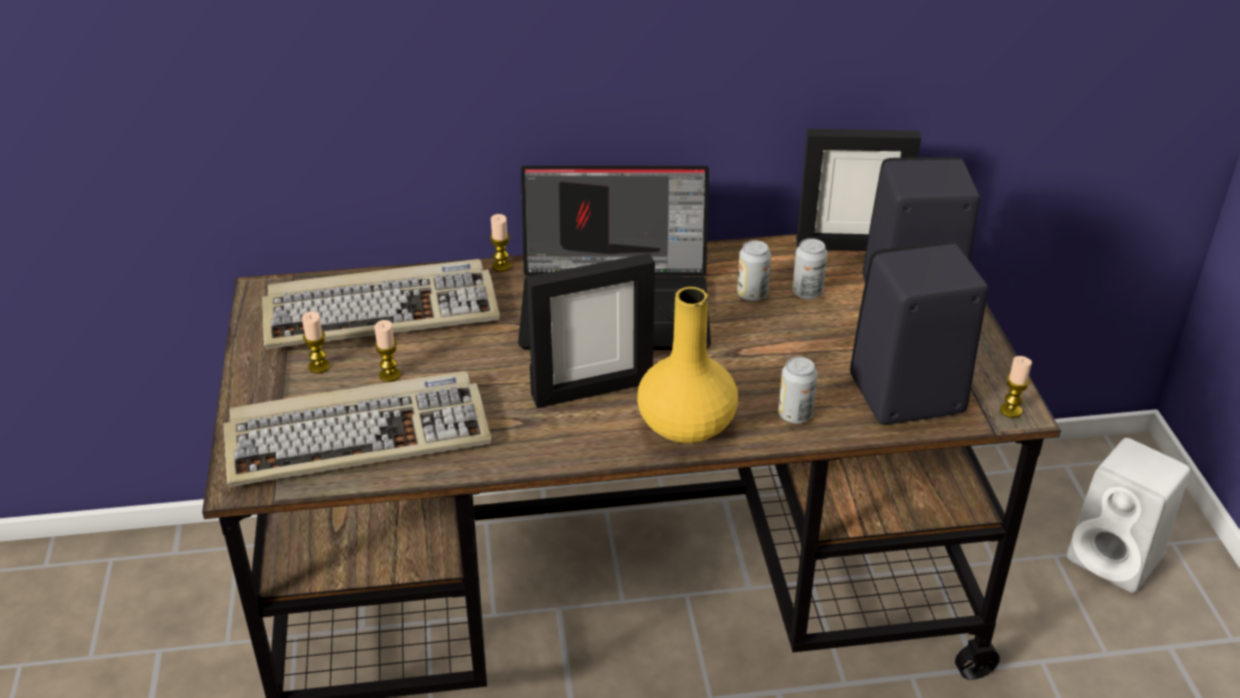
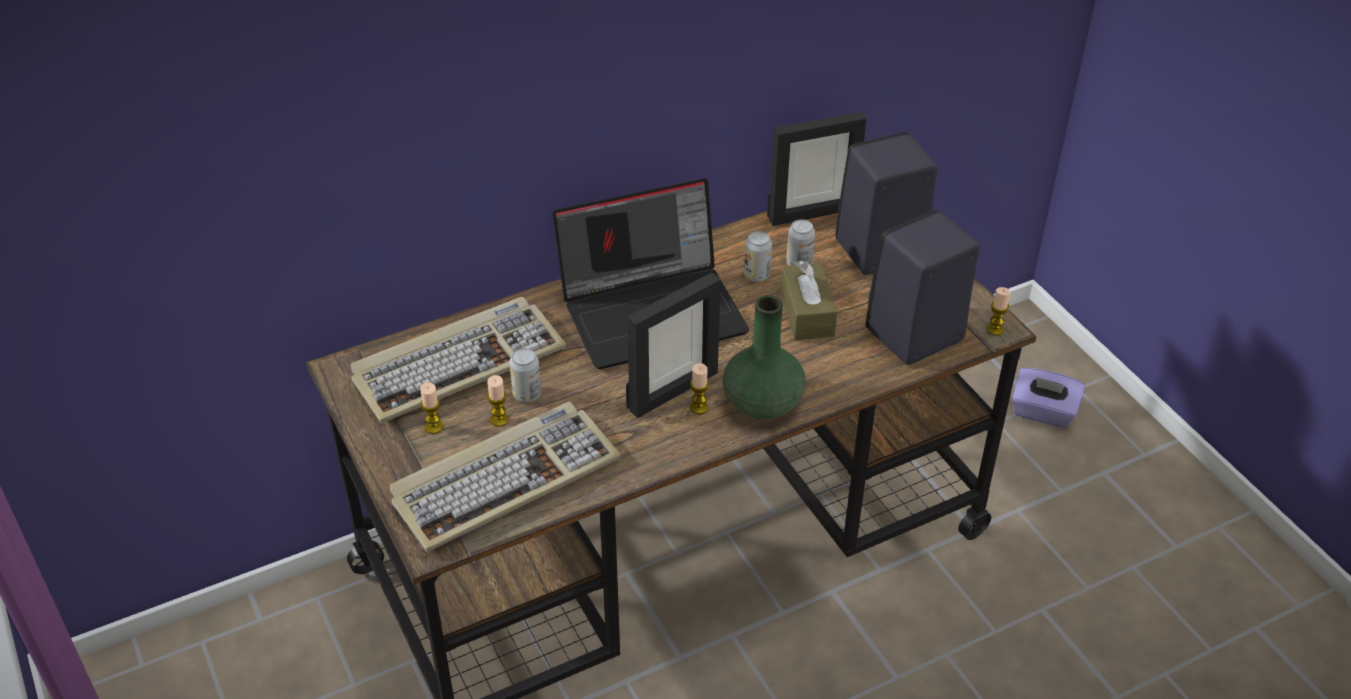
camera: 20 degrees left, 5 degrees up
candle [490,214,511,272] -> candle moved to [690,363,709,414]
yellow vase [637,287,738,444] -> green vase [722,295,806,419]
can [778,357,817,423] -> can moved to [509,348,541,402]
white speaker [1067,438,1190,593] -> purple tissue box [1012,368,1085,428]
none -> brown tissue box [780,261,837,340]

